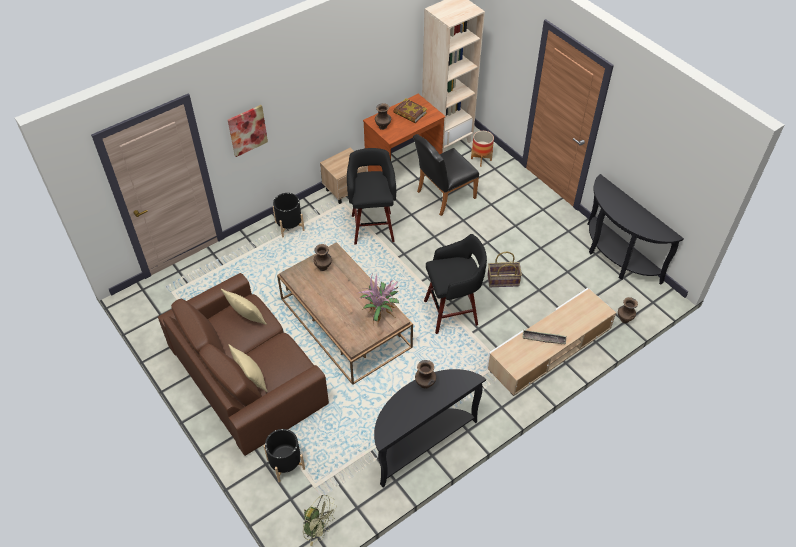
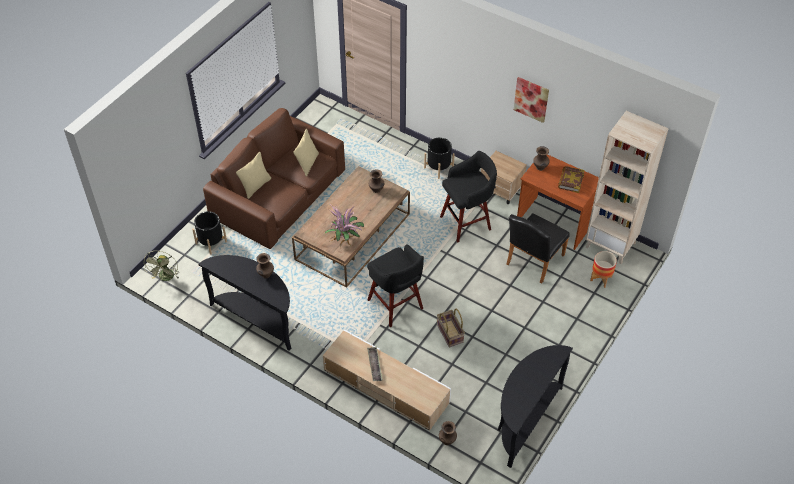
camera: 70 degrees right, 0 degrees up
picture [228,105,268,157] -> picture moved to [514,77,549,123]
black chair [413,134,479,216] -> black chair turned 90 degrees counterclockwise [506,213,570,284]

